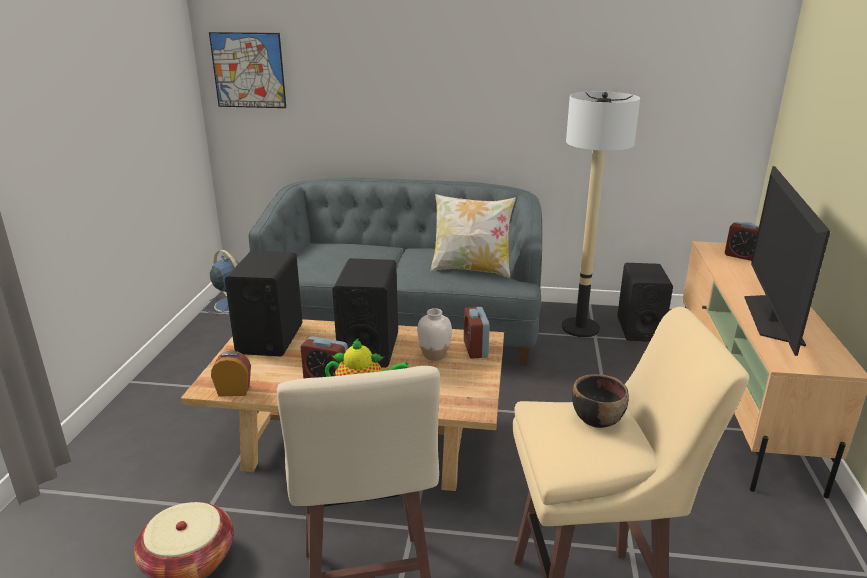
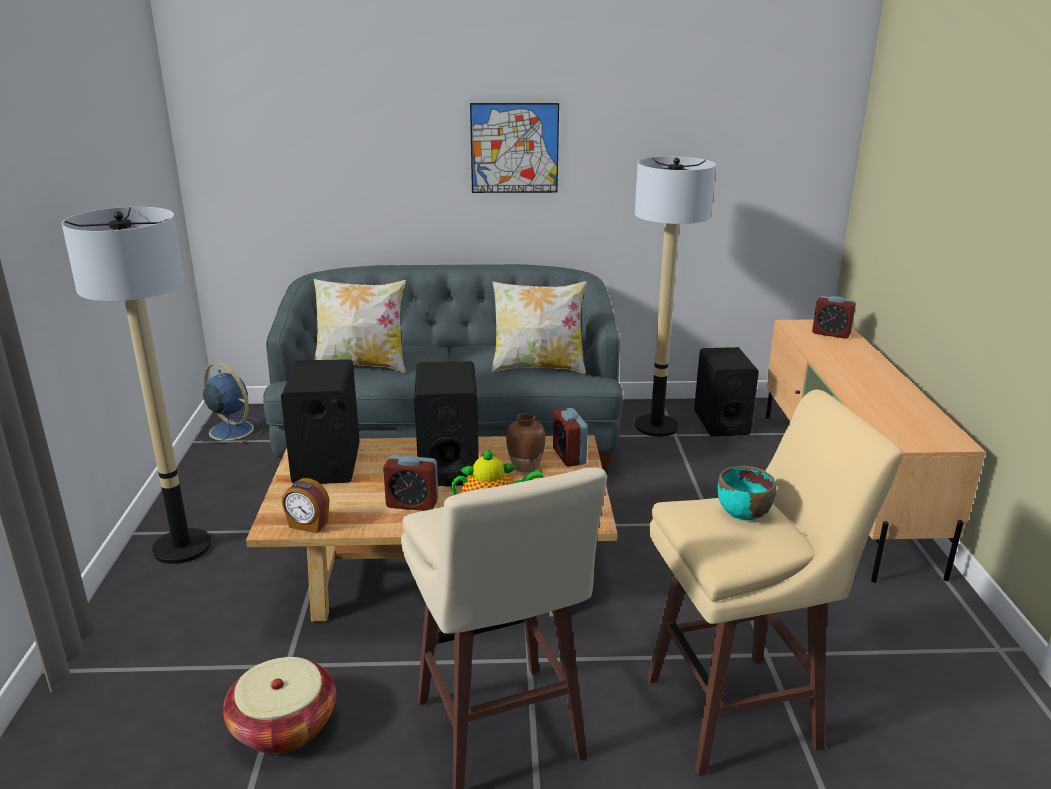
camera: 10 degrees left, 0 degrees up
picture [209,32,286,108] -> picture moved to [470,103,559,193]
alarm clock [211,350,251,396] -> alarm clock turned 150 degrees counterclockwise [282,478,330,533]
white vase [417,308,452,361] -> brown vase [506,413,546,473]
black bowl [572,374,629,428] -> turquoise bowl [717,466,776,521]
television [744,166,831,356] -> none
none -> floor lamp [62,207,212,564]
none -> pillow [314,279,406,372]

